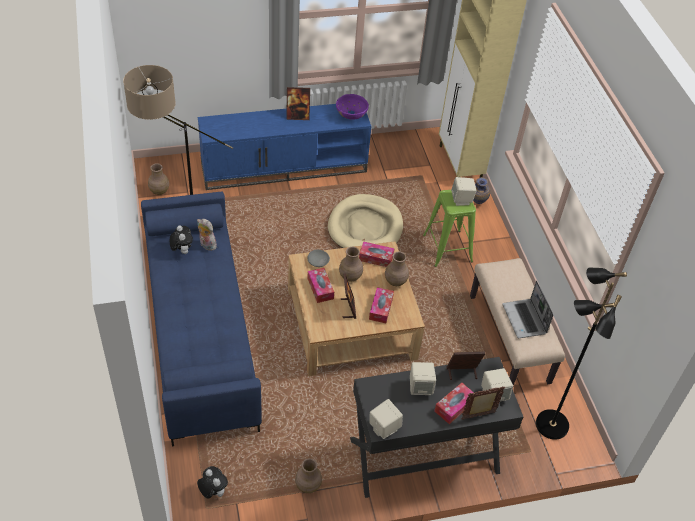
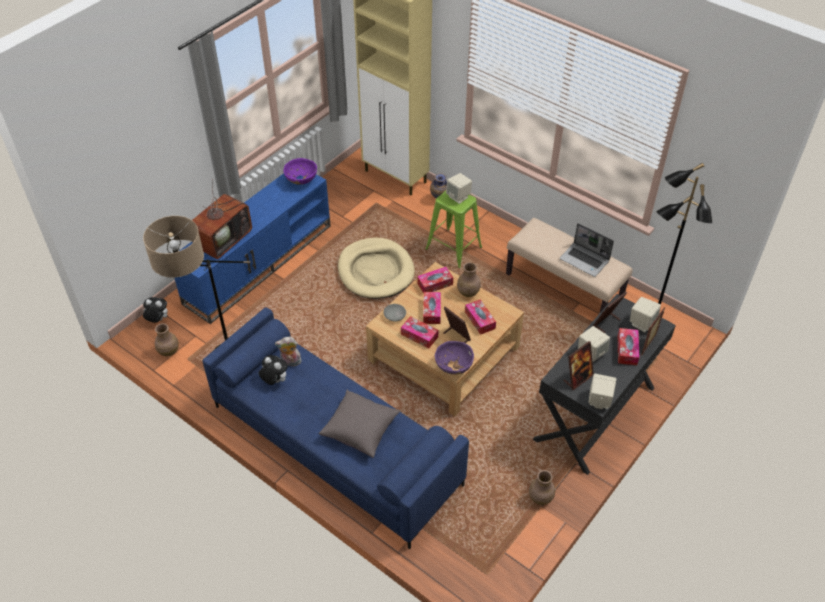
camera: 35 degrees left, 0 degrees up
plush toy [197,466,228,499] -> plush toy moved to [143,297,168,323]
picture frame [286,87,310,120] -> picture frame moved to [563,341,594,391]
brown vase [339,247,363,282] -> tissue box [423,292,441,324]
none -> television [192,179,252,259]
none -> grey pillow [319,389,401,458]
none -> purple bowl [435,341,474,375]

